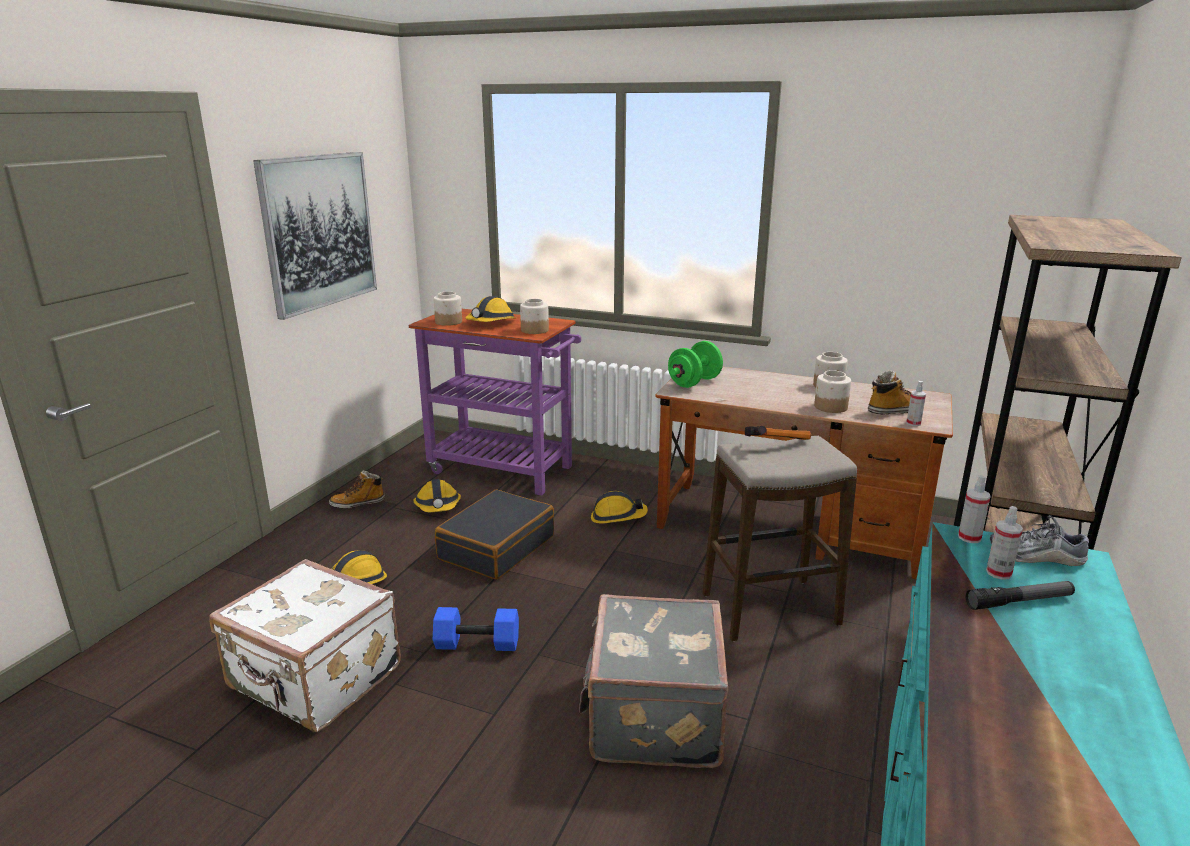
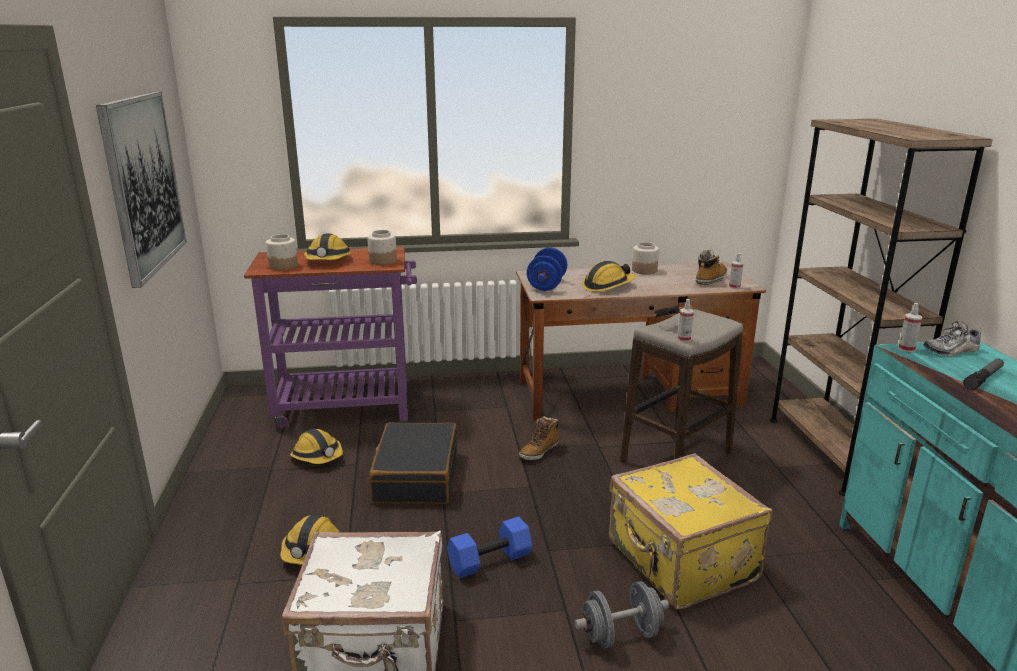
camera: 30 degrees left, 0 degrees up
boot [329,470,385,509] -> boot moved to [519,416,559,460]
grey suitcase [579,594,729,768] -> yellow suitcase [609,453,772,610]
hard hat [591,491,648,523] -> hard hat moved to [582,261,635,292]
green dumbbell [668,341,723,388] -> blue dumbbell [527,247,567,291]
jar [814,370,851,413] -> none
spray bottle [986,506,1023,580] -> spray bottle moved to [678,299,694,342]
none -> grey dumbbell [575,581,669,648]

